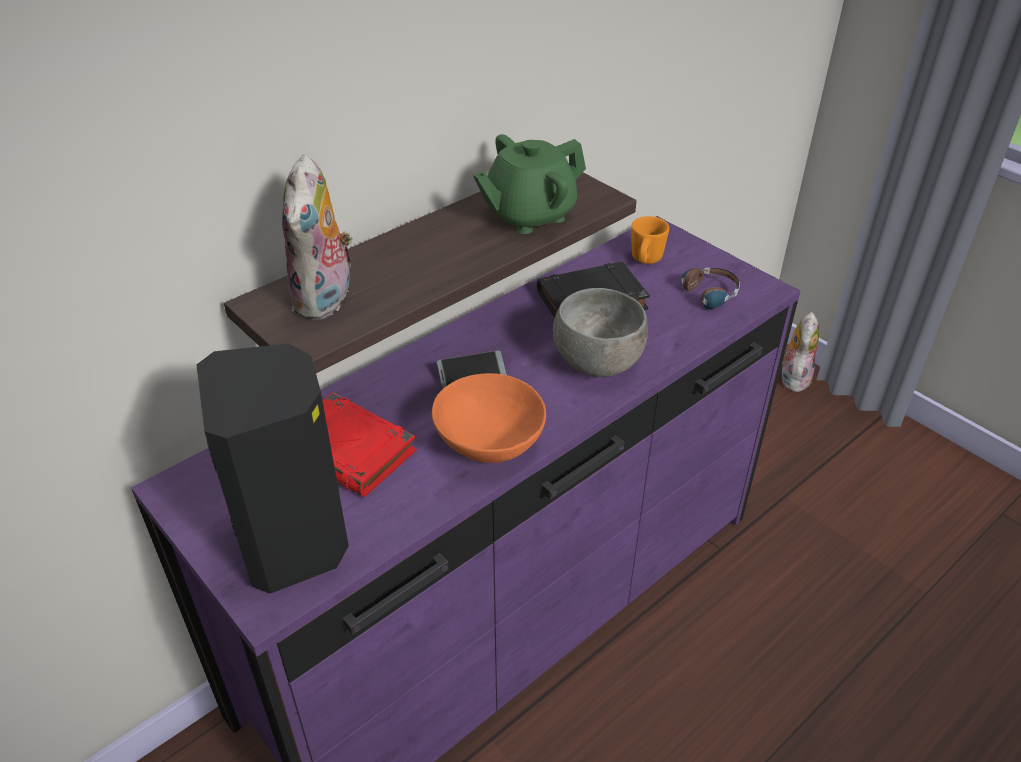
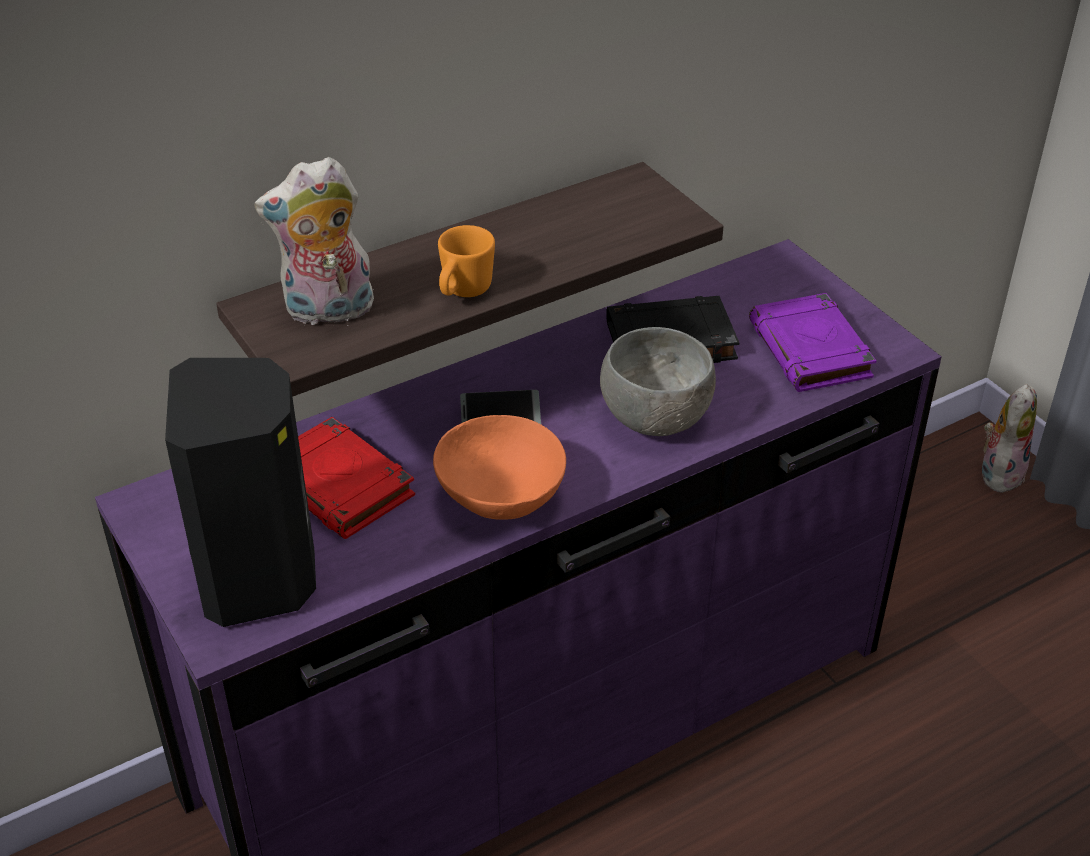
camera: 10 degrees right, 0 degrees up
plush toy [282,154,354,320] -> plush toy turned 60 degrees clockwise [254,157,374,325]
green teapot [473,134,586,234] -> none
orange mug [631,216,669,264] -> orange mug moved to [438,225,495,297]
headphones [664,267,740,309] -> purple book [749,293,876,392]

